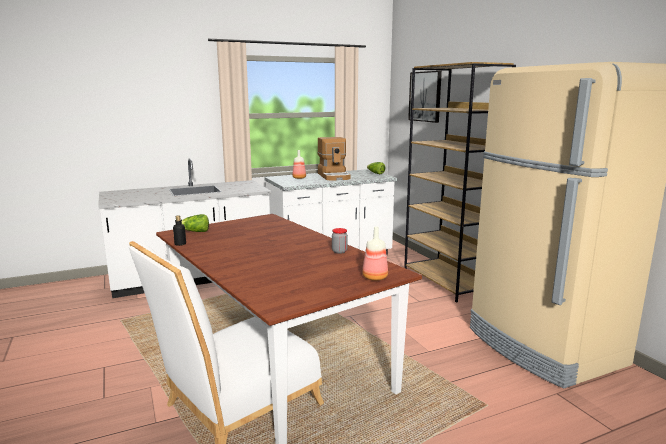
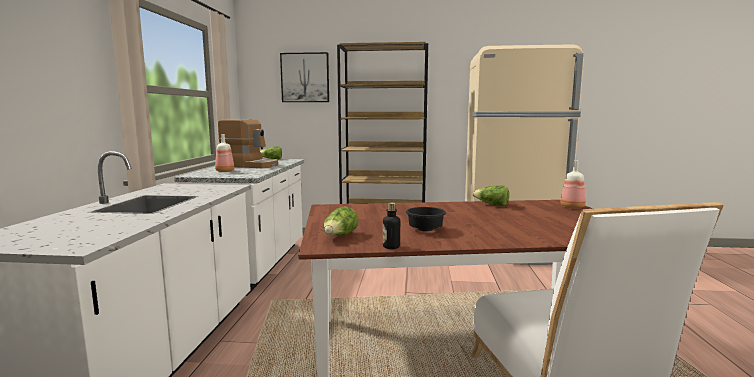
camera: 60 degrees left, 5 degrees down
jar [332,228,348,254] -> lettuce [473,185,509,207]
none -> black bowl [406,207,446,231]

